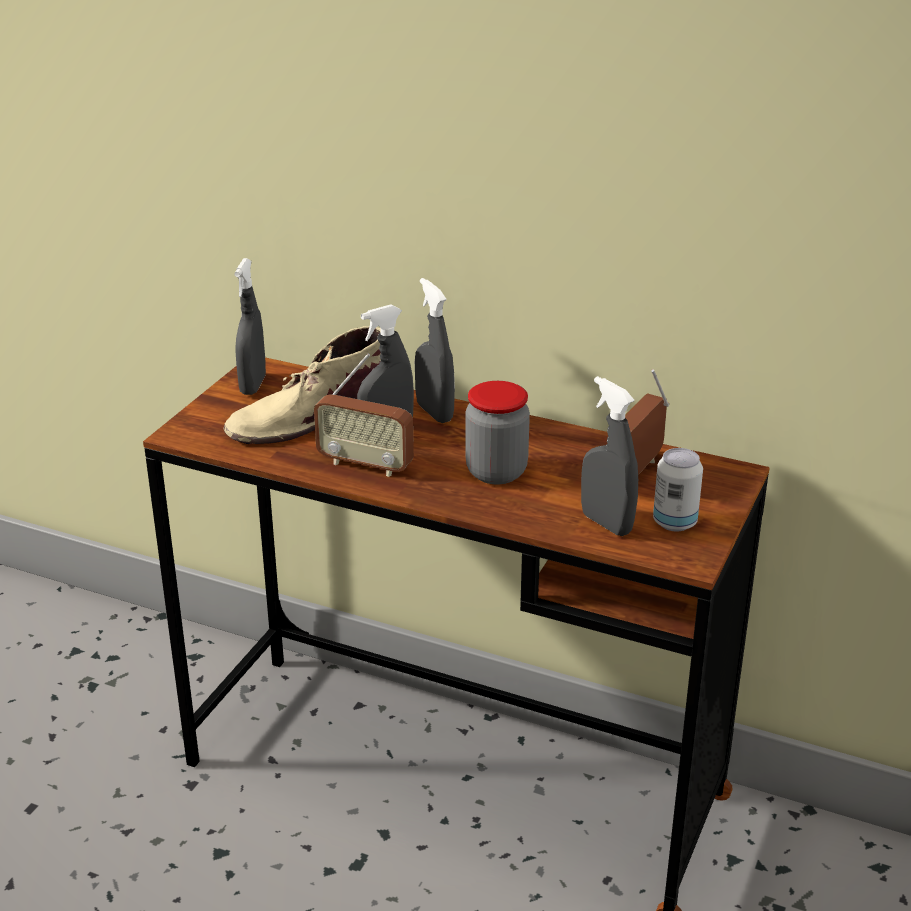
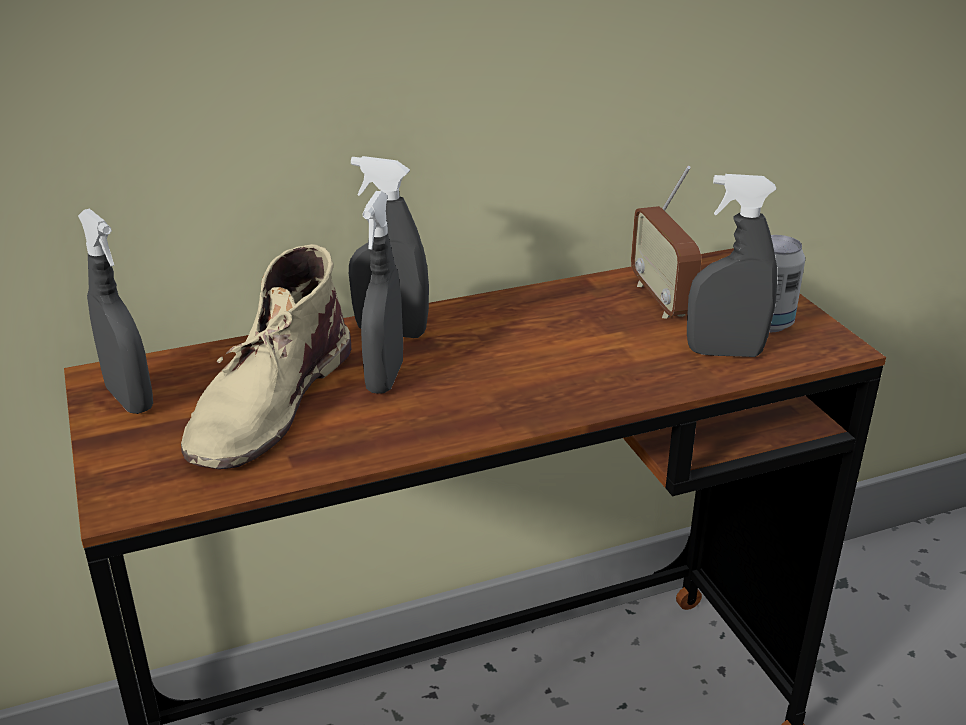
camera: 45 degrees left, 0 degrees up
radio [314,353,414,477] -> none
jar [465,381,530,484] -> none

